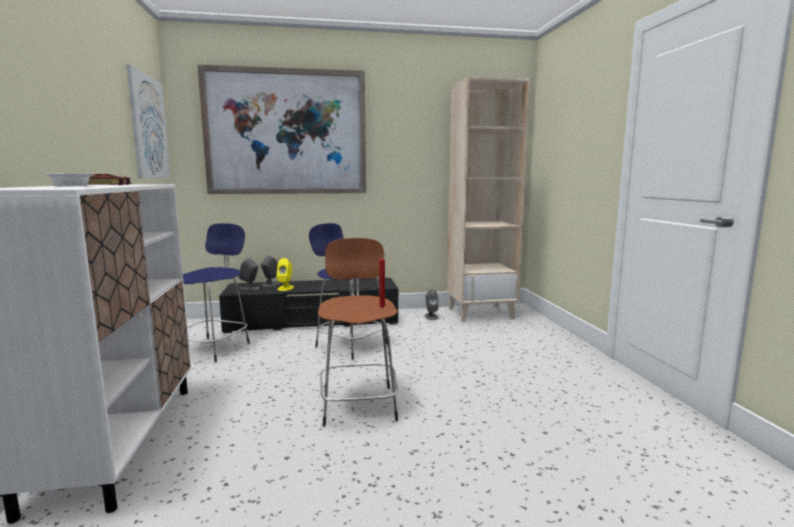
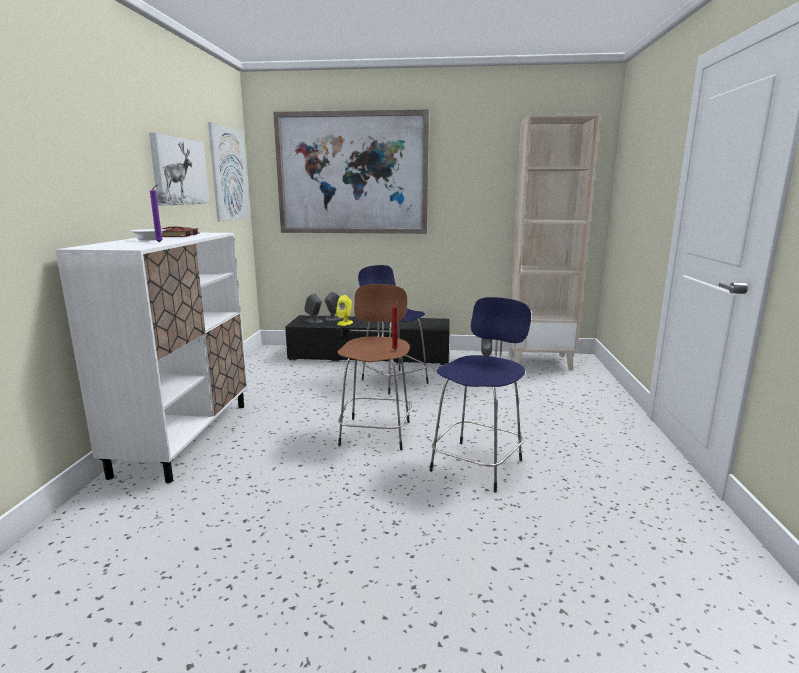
camera: 15 degrees right, 5 degrees up
blue stool [183,223,250,362] -> blue stool moved to [429,297,531,493]
none -> picture [149,133,210,206]
none -> purple candle [150,184,163,243]

